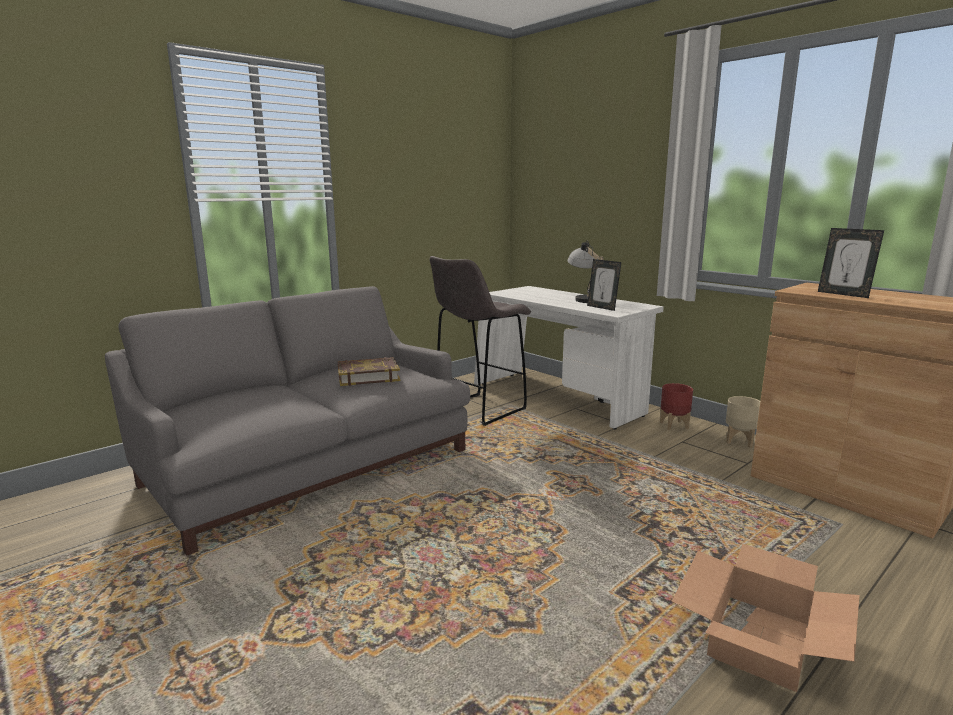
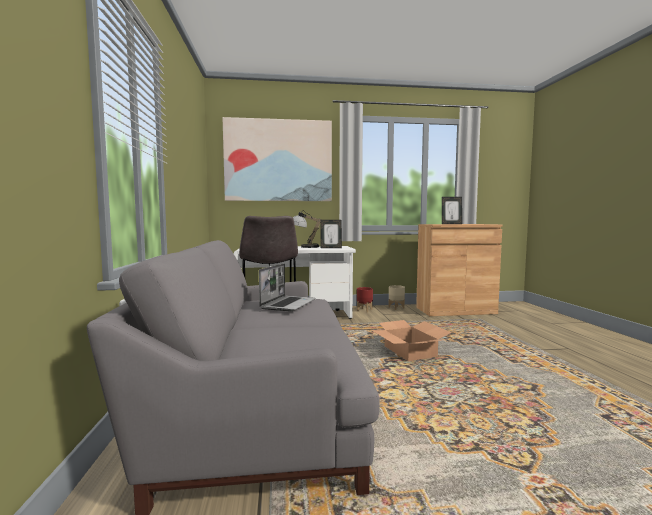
camera: 55 degrees left, 10 degrees down
book [338,357,400,386] -> laptop [259,263,316,311]
cardboard box [672,544,860,692] -> cardboard box moved to [371,320,451,361]
none -> picture [223,117,332,201]

